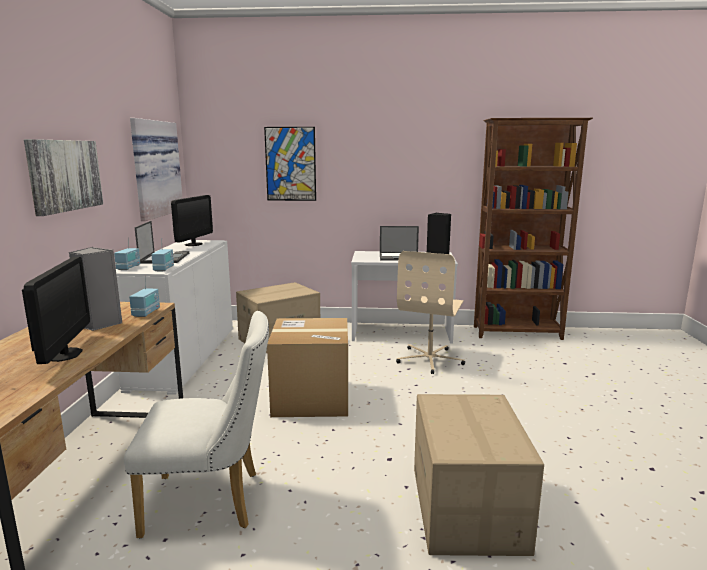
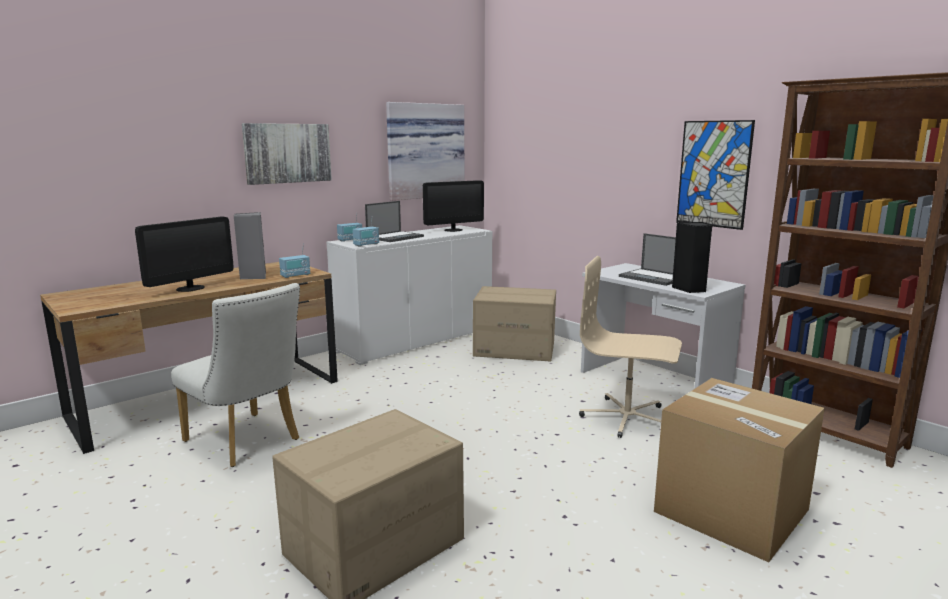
camera: 45 degrees right, 0 degrees up
picture [264,127,316,201] -> picture moved to [676,120,755,230]
cardboard box [267,318,348,417] -> cardboard box moved to [654,378,825,562]
beige office chair [396,251,465,374] -> beige office chair turned 45 degrees clockwise [579,256,682,438]

